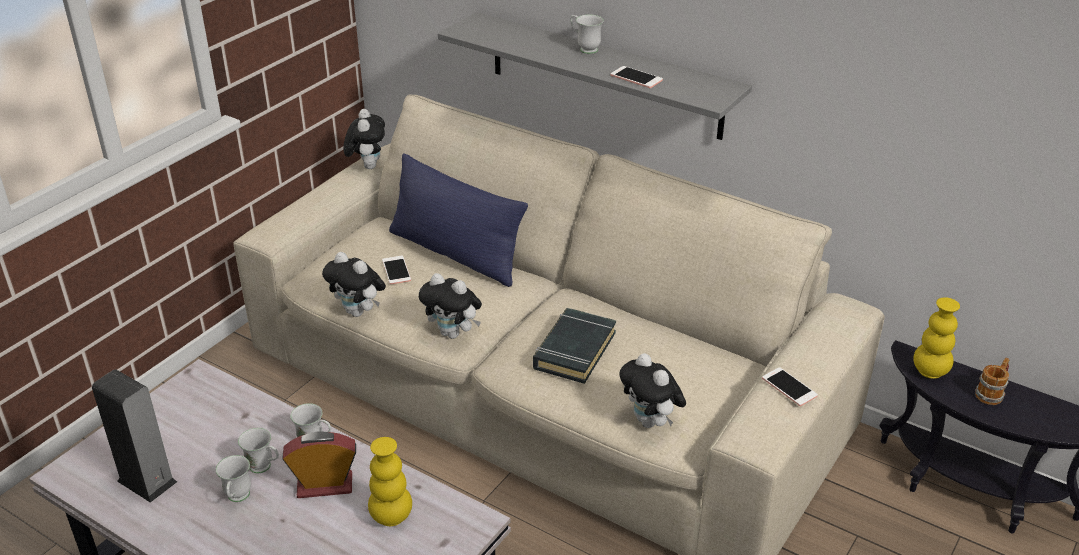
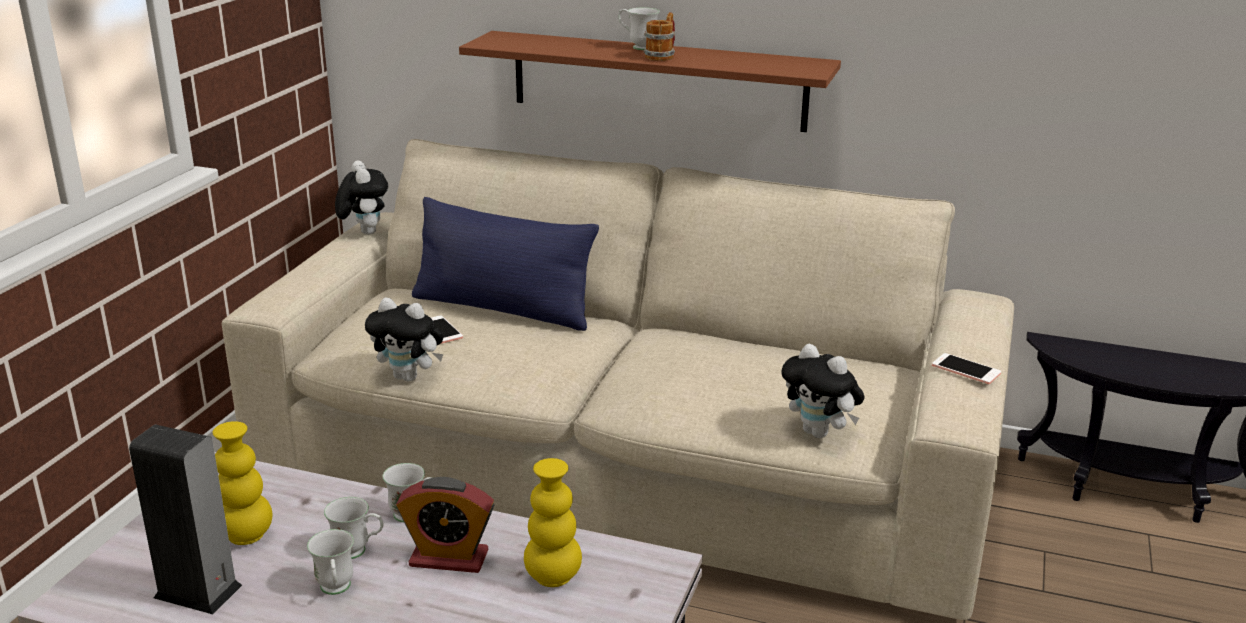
camera: 15 degrees left, 10 degrees down
alarm clock [282,431,356,498] -> alarm clock turned 150 degrees counterclockwise [396,477,495,573]
plush toy [419,273,482,339] -> none
grey shelf [438,12,752,140] -> brown shelf [459,31,841,132]
black book [533,308,616,384] -> none
phone [611,66,663,88] -> none
yellow vase [913,297,960,379] -> yellow vase moved to [212,421,272,545]
mug [975,358,1009,405] -> mug moved to [644,12,675,61]

